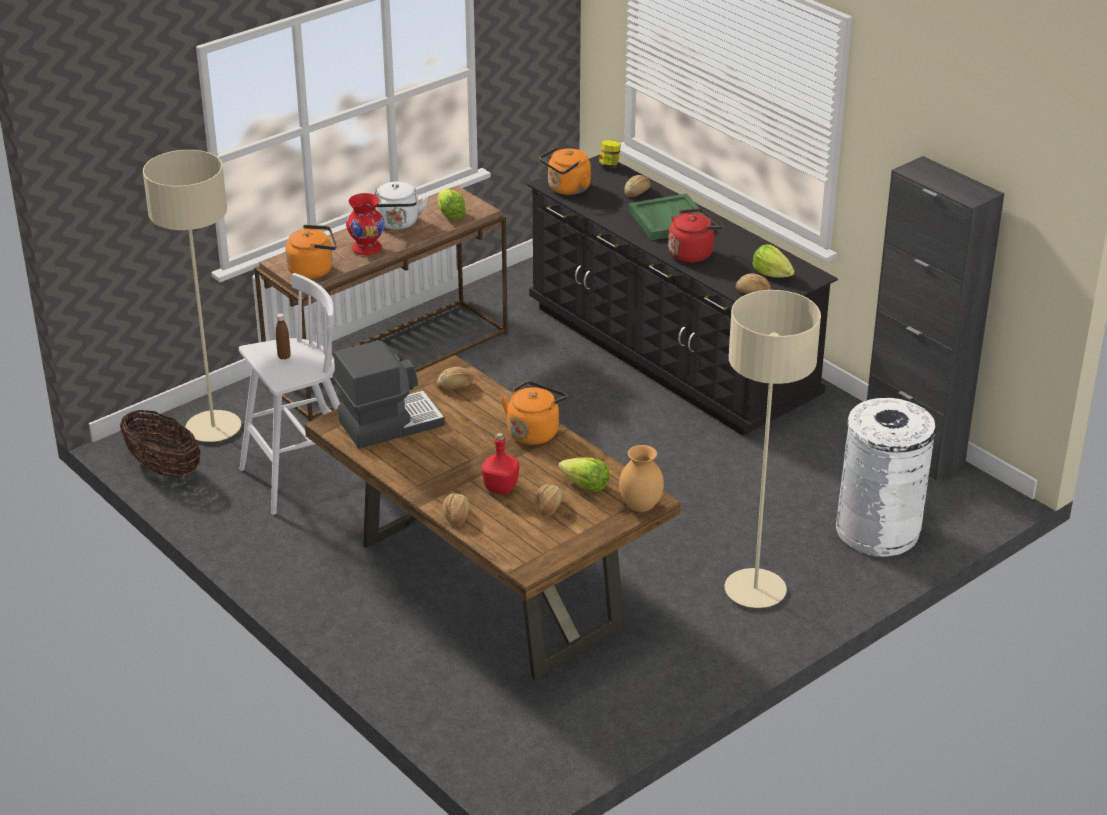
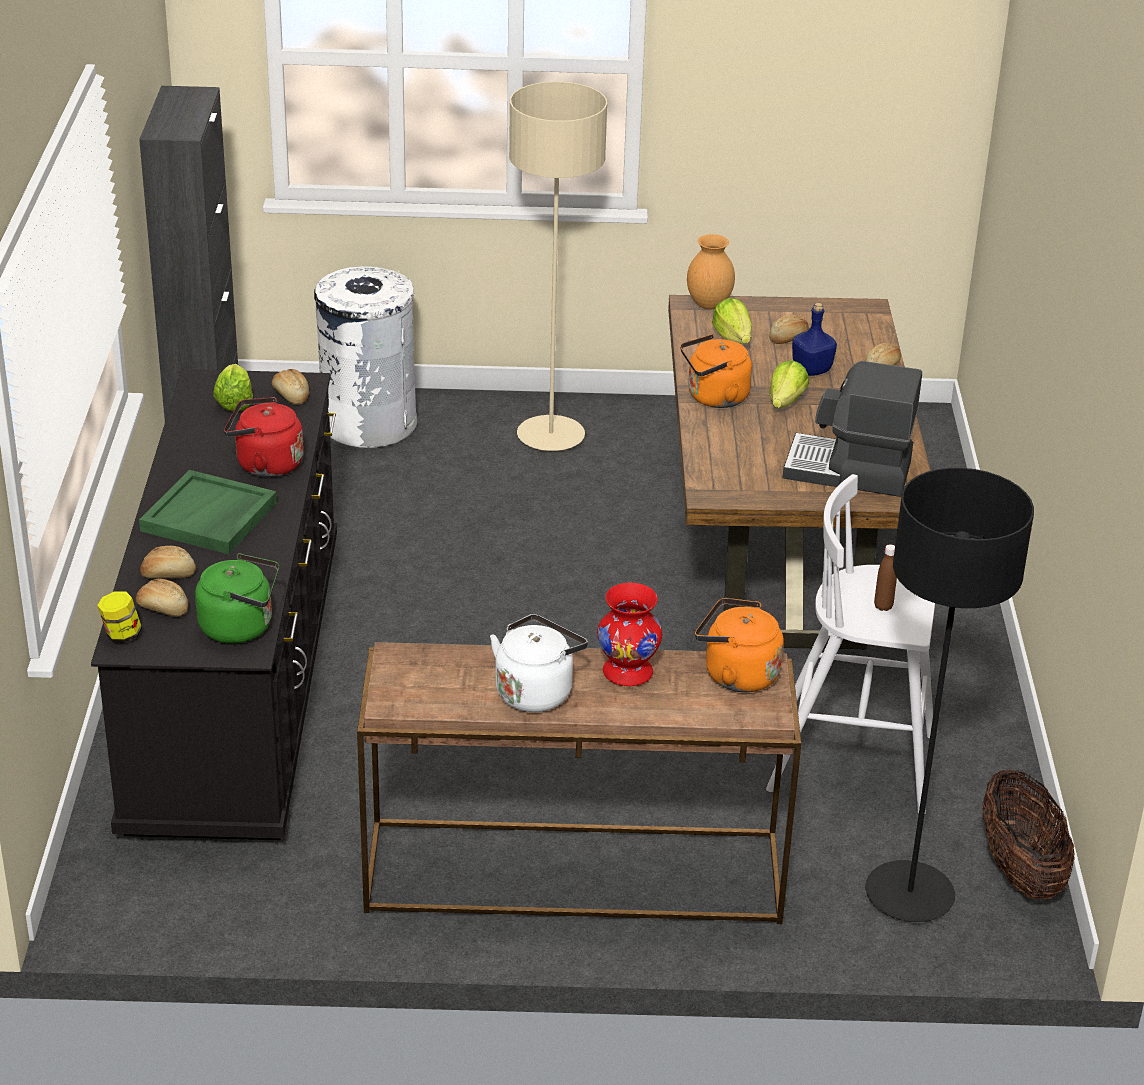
camera: 140 degrees left, 0 degrees up
beige floor lamp [143,150,241,442] -> black floor lamp [865,468,1034,922]
bread [437,367,473,391] -> bread moved to [136,579,188,617]
lettuce [438,188,466,220] -> lettuce moved to [769,360,809,408]
red bottle [482,433,519,494] -> blue bottle [792,303,837,376]
orange kettle [539,146,591,195] -> green kettle [195,553,279,644]

